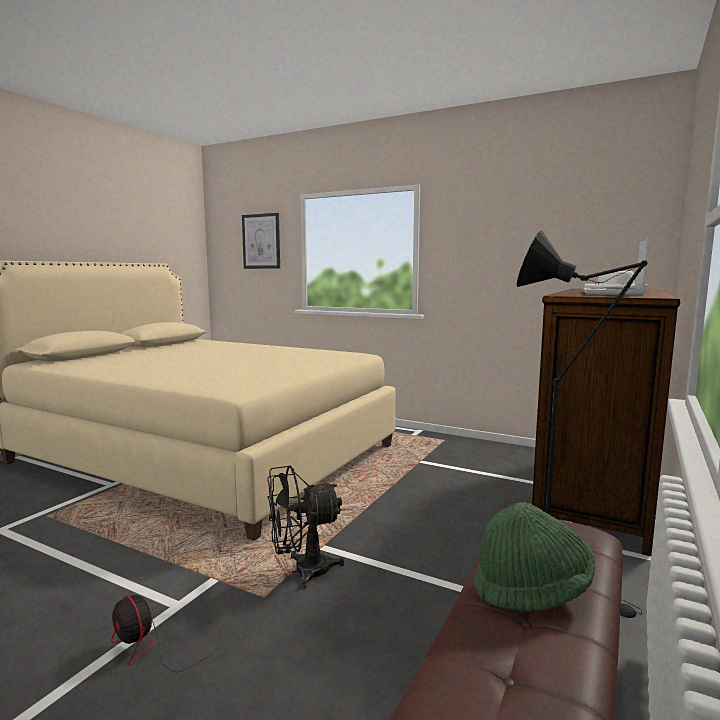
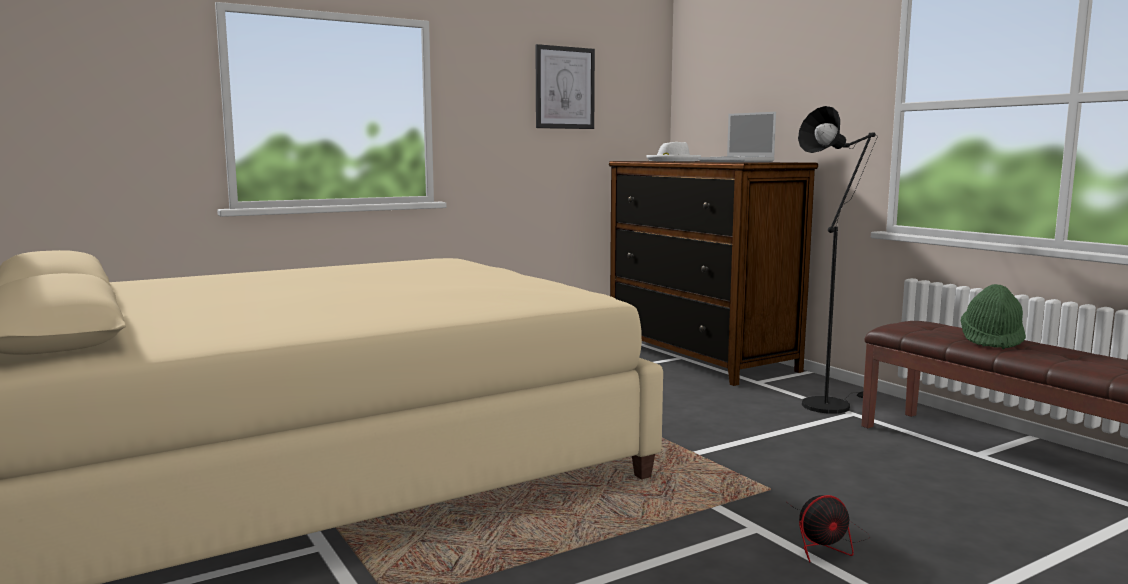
camera: 60 degrees left, 0 degrees up
picture [242,213,280,269] -> picture moved to [535,44,595,129]
black fan [267,465,345,589] -> none

